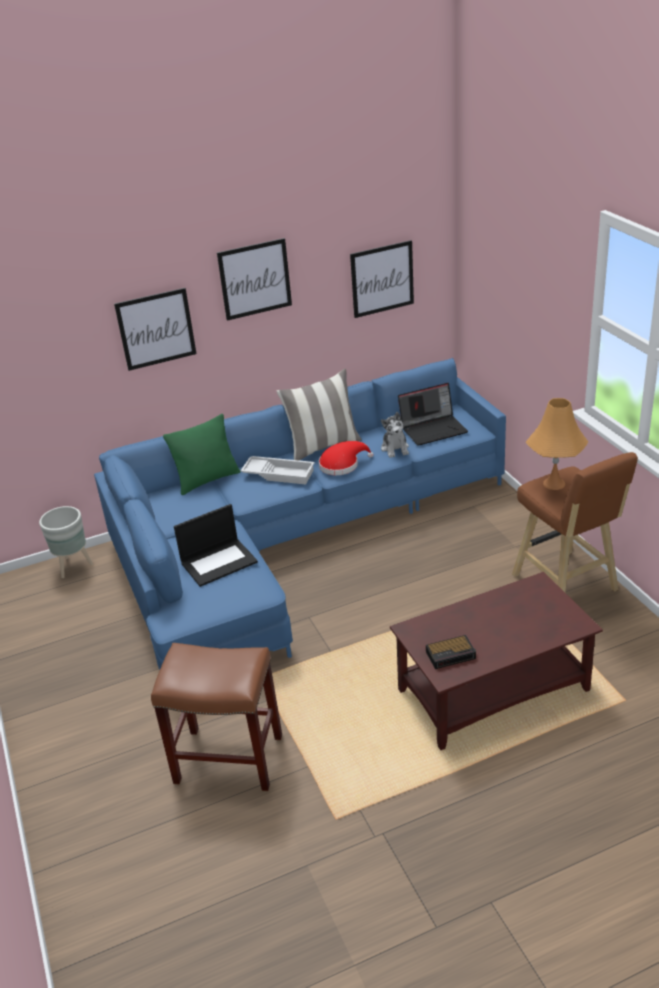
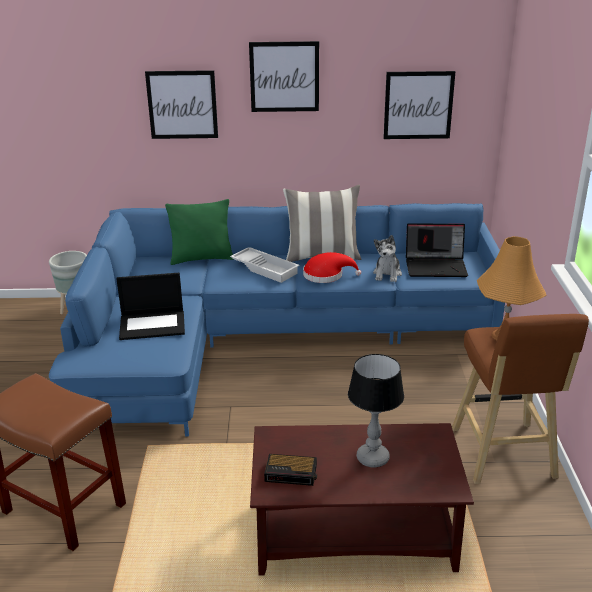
camera: 20 degrees right, 5 degrees down
none -> table lamp [348,354,404,468]

